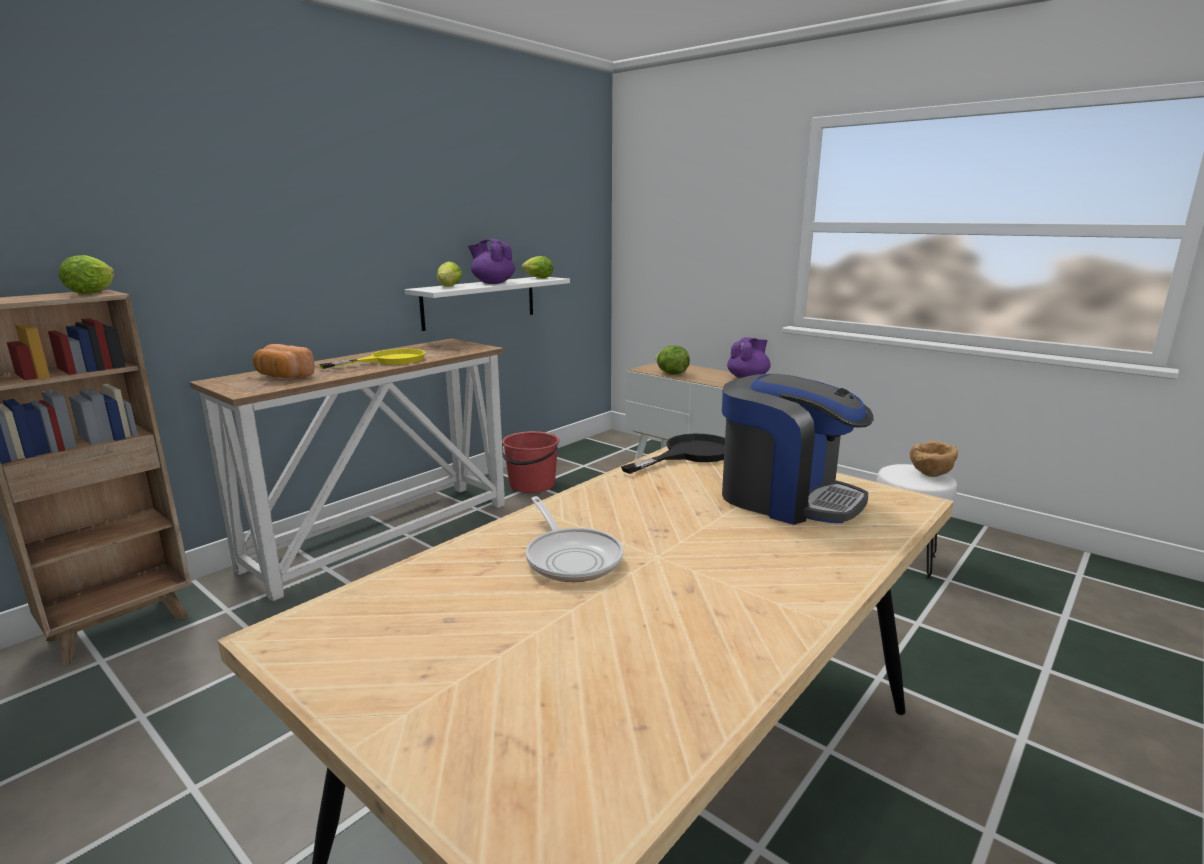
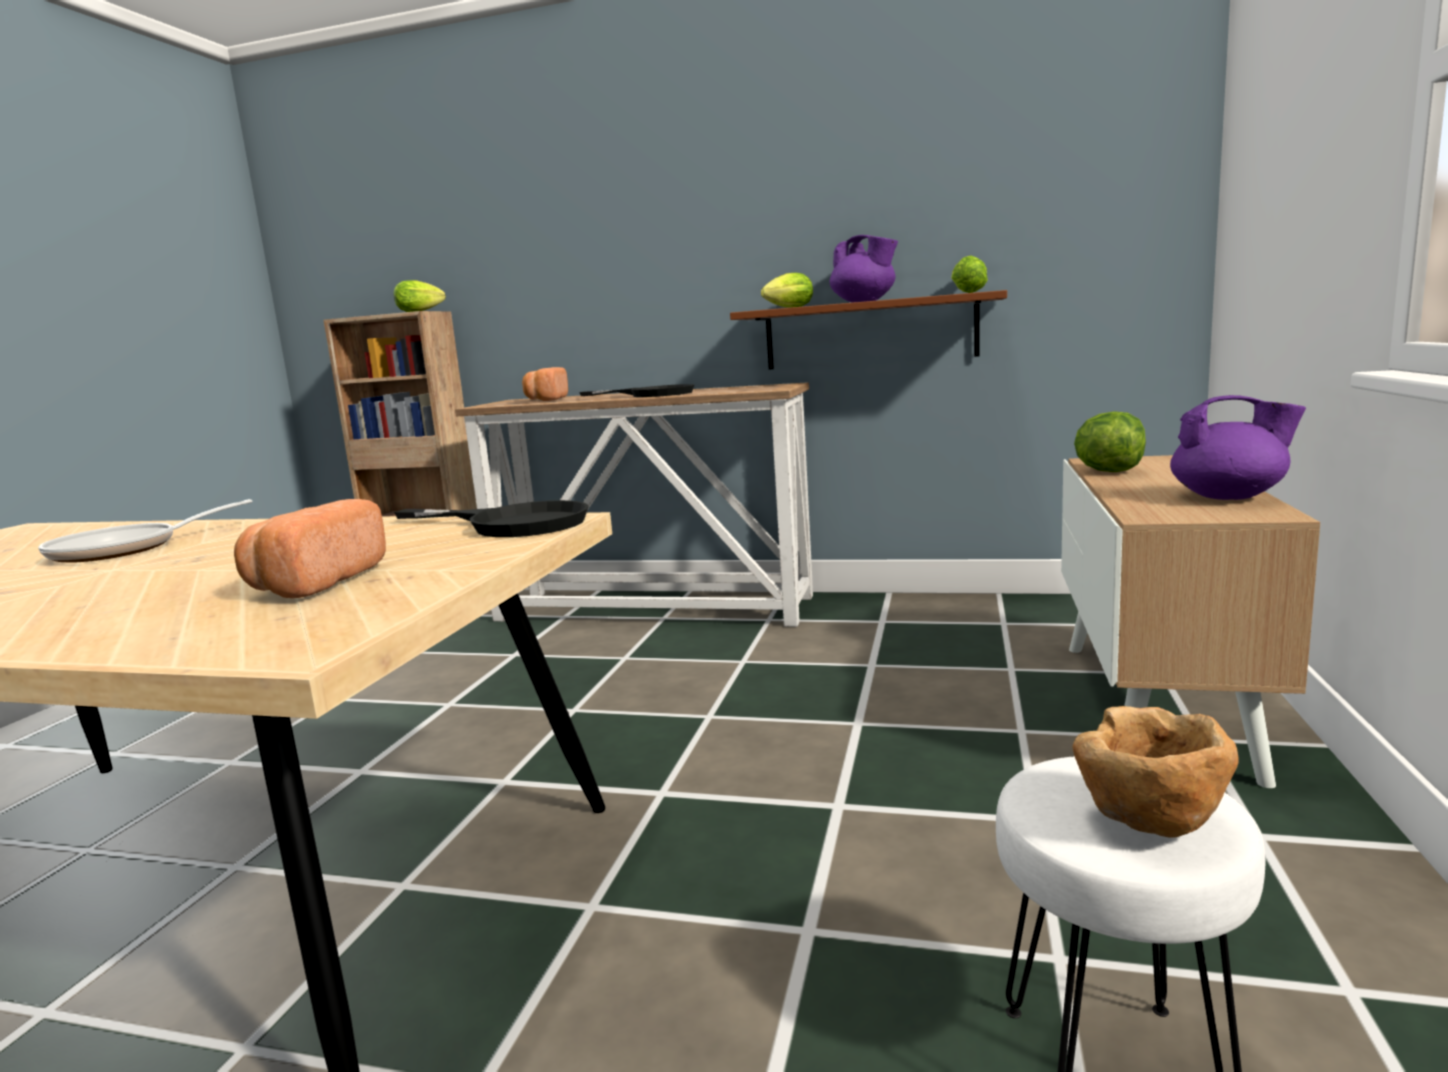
camera: 65 degrees right, 5 degrees down
yellow frying pan [319,349,425,369] -> black frying pan [579,384,694,397]
white shelf [405,277,570,331] -> brown shelf [730,290,1007,370]
purple teapot [468,239,515,284] -> purple teapot turned 135 degrees clockwise [830,235,898,303]
red bucket [502,431,560,493] -> none
coffee machine [722,374,874,525] -> bread [234,499,386,598]

